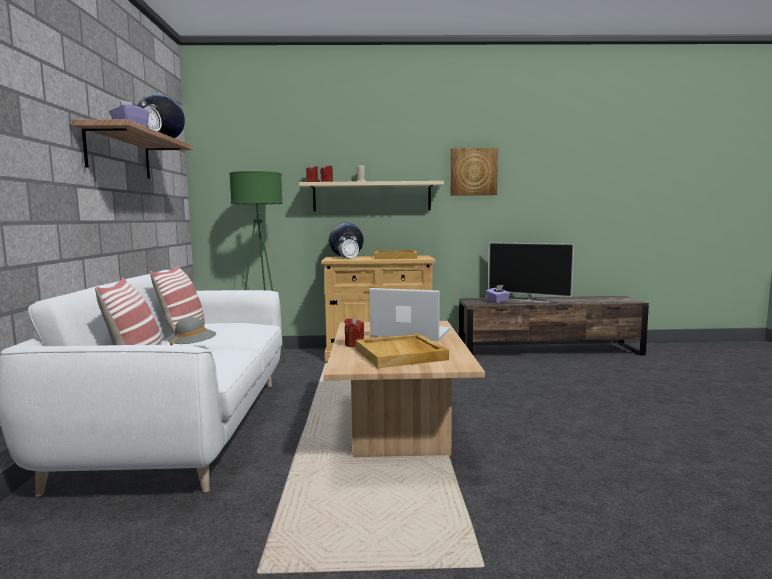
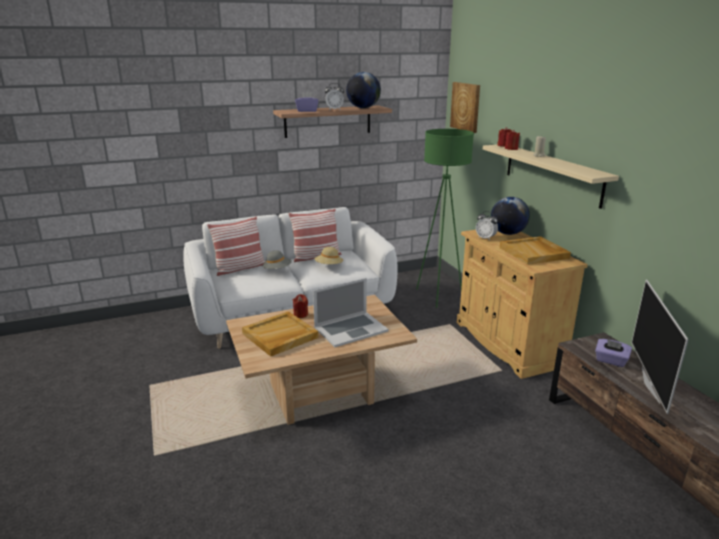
camera: 70 degrees right, 15 degrees up
laptop [370,288,450,341] -> laptop turned 60 degrees clockwise [313,278,389,347]
picture [451,148,498,196] -> picture moved to [450,82,480,133]
none -> beige hat [314,247,343,264]

